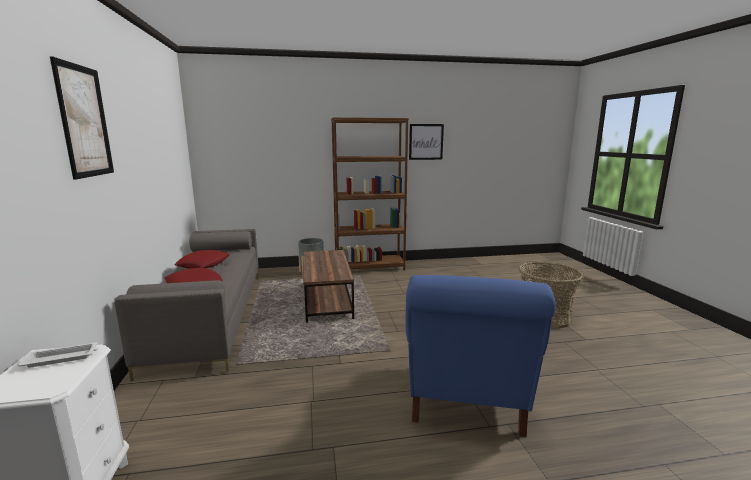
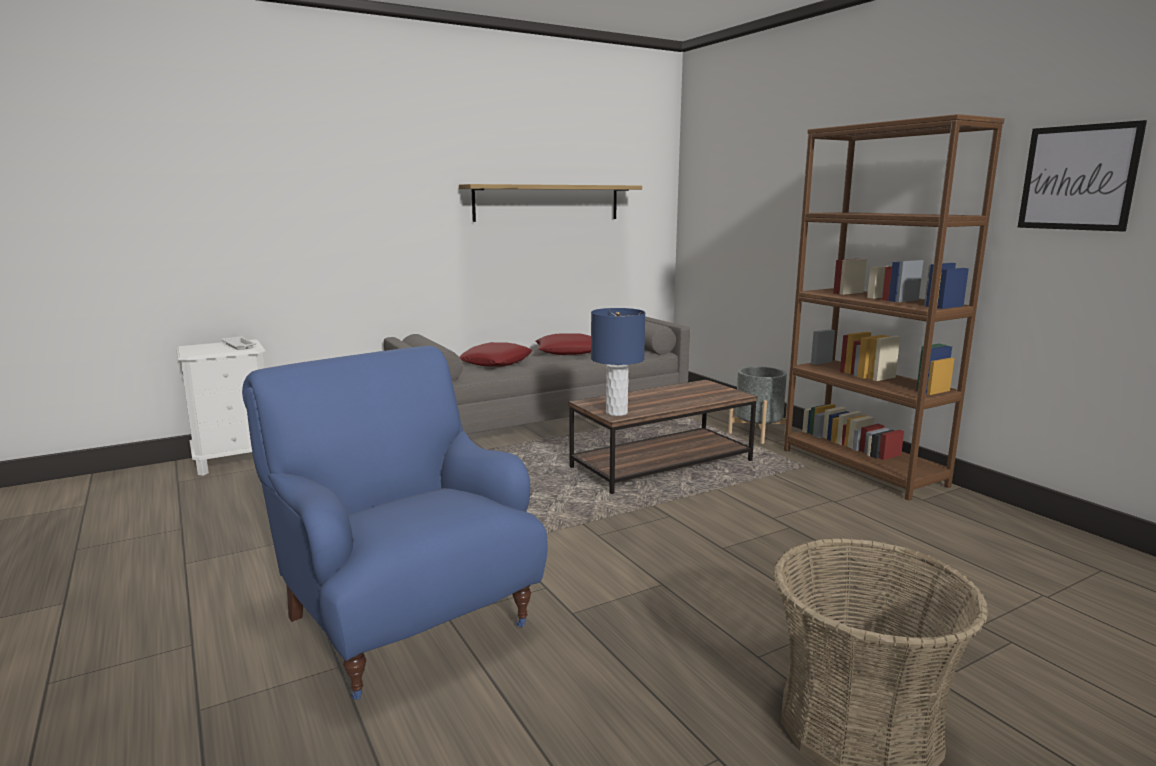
camera: 70 degrees right, 0 degrees up
picture [50,56,114,180] -> none
blue armchair [405,275,556,437] -> blue armchair turned 60 degrees clockwise [242,346,548,700]
none -> shelf [459,184,642,222]
none -> blue table lamp [591,308,646,416]

